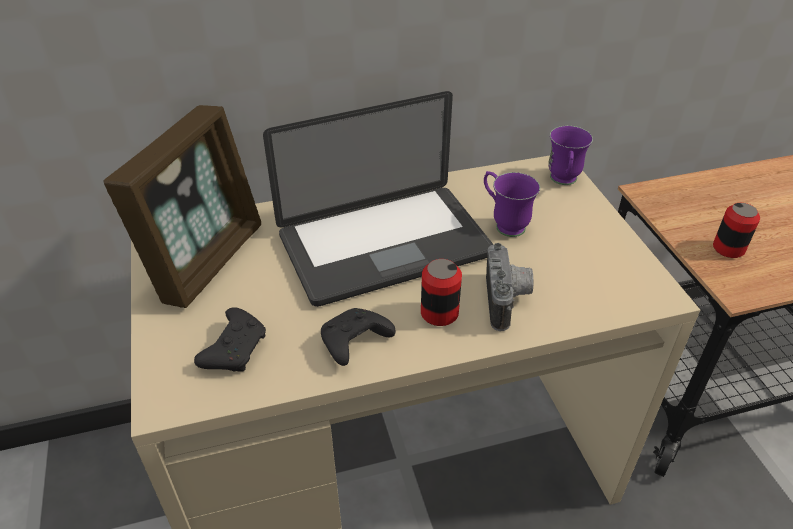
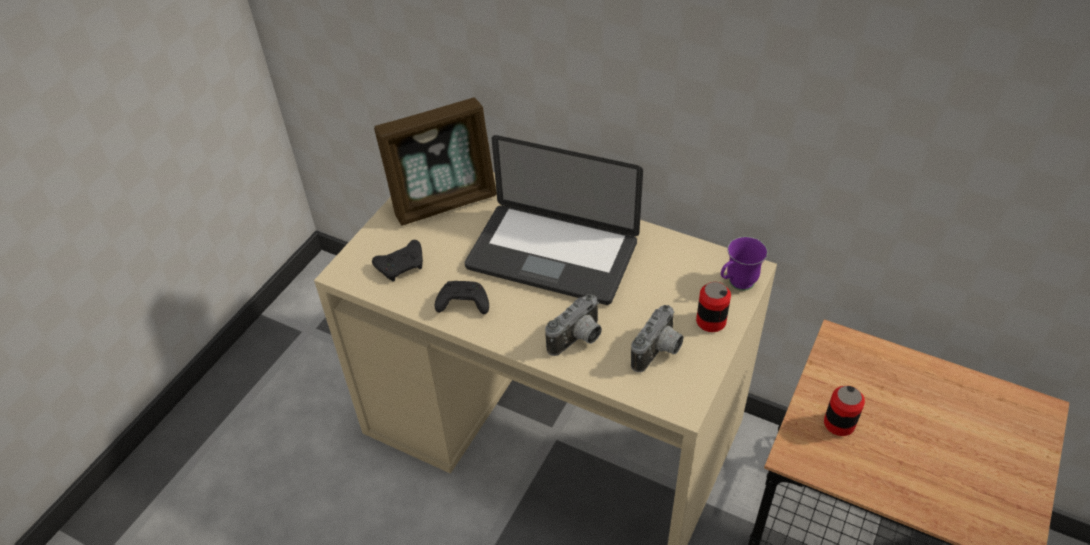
camera: 45 degrees right, 5 degrees up
can [421,259,462,326] -> can moved to [696,282,731,332]
purple mug [484,171,540,237] -> none
none -> camera [631,305,683,372]

